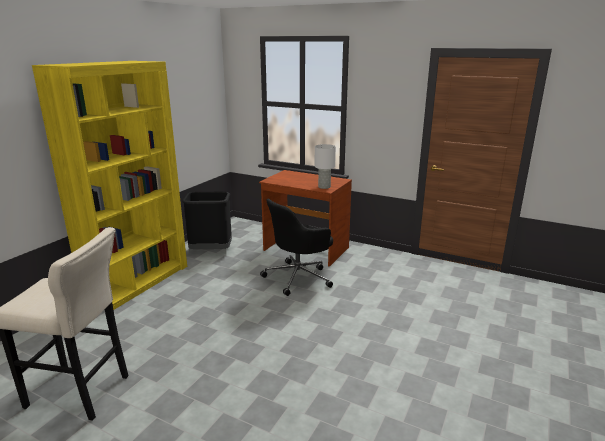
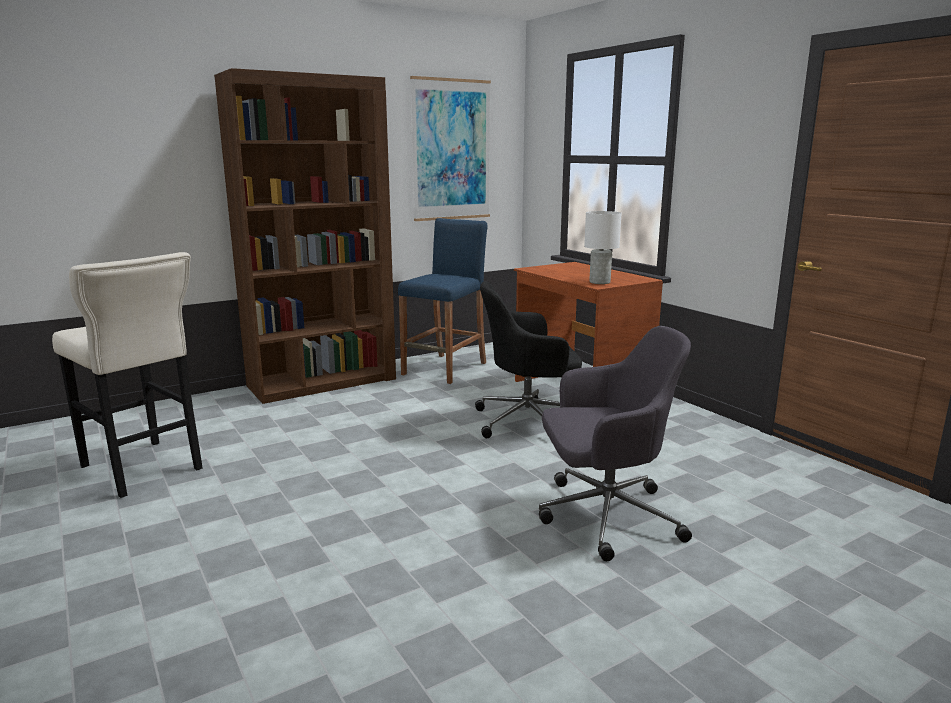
camera: 30 degrees right, 5 degrees down
yellow bookcase [32,61,187,310] -> brown bookcase [214,68,396,404]
black trash can [182,192,232,249] -> blue stool [398,218,487,384]
none -> picture [410,76,491,221]
none -> grey office chair [539,326,692,561]

